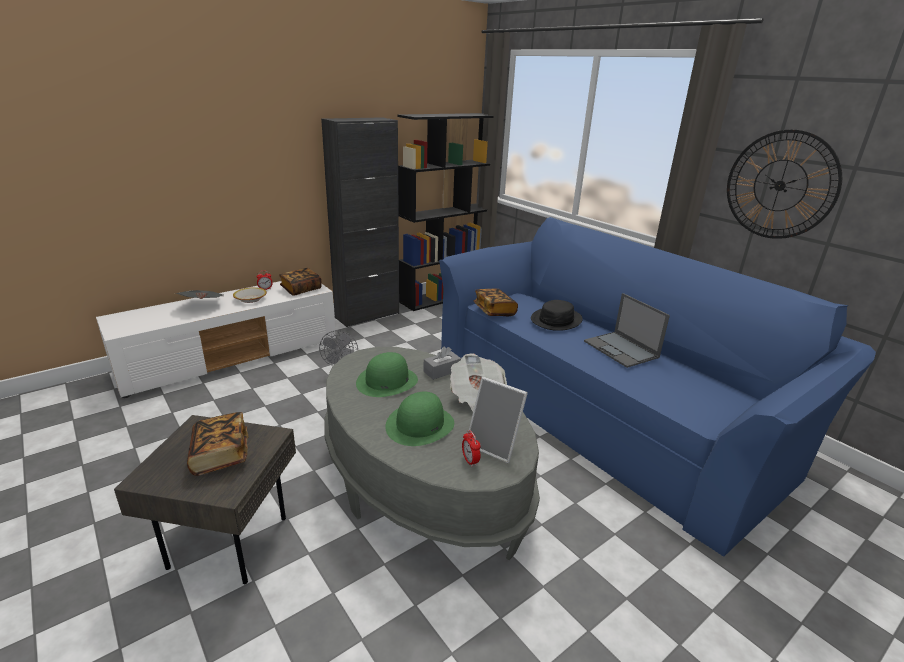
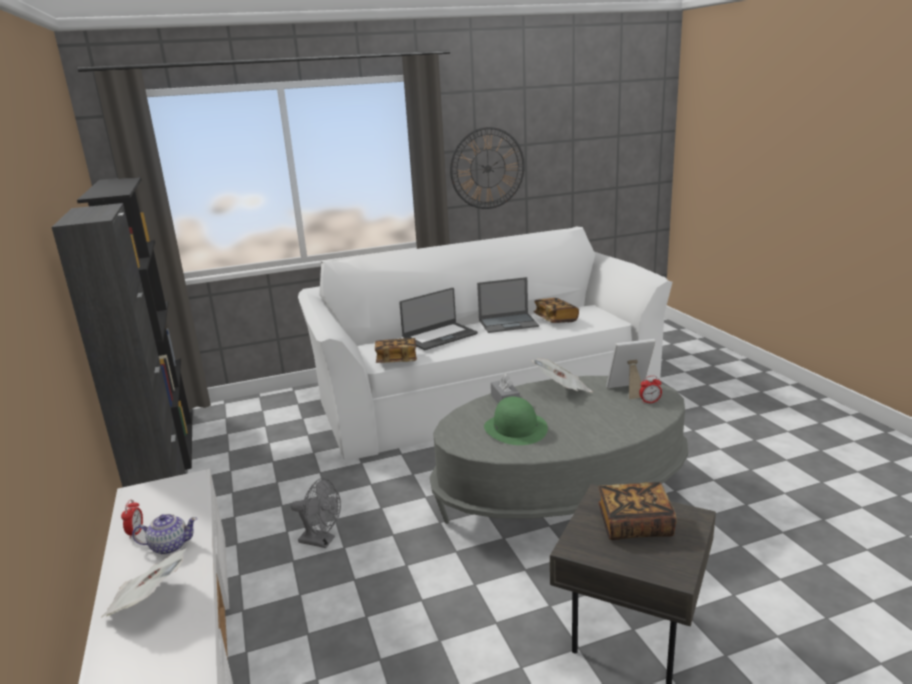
camera: 70 degrees left, 5 degrees down
bowl [233,287,267,303] -> teapot [132,514,197,555]
book [279,268,322,296] -> book moved to [533,298,579,323]
green hat [385,392,454,446] -> none
blue sofa [439,217,876,557] -> white sofa [298,227,673,461]
picture frame [468,377,528,463] -> picture frame turned 150 degrees counterclockwise [606,339,656,399]
black hat [531,300,583,331] -> laptop [399,288,478,350]

